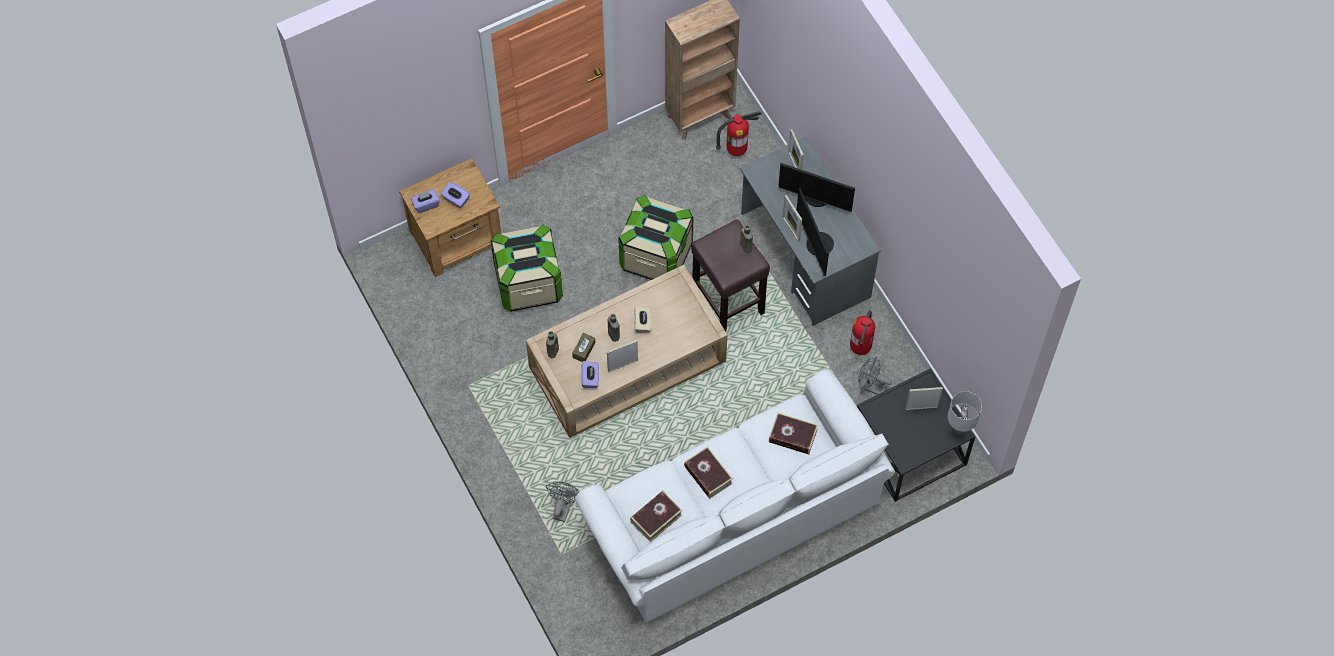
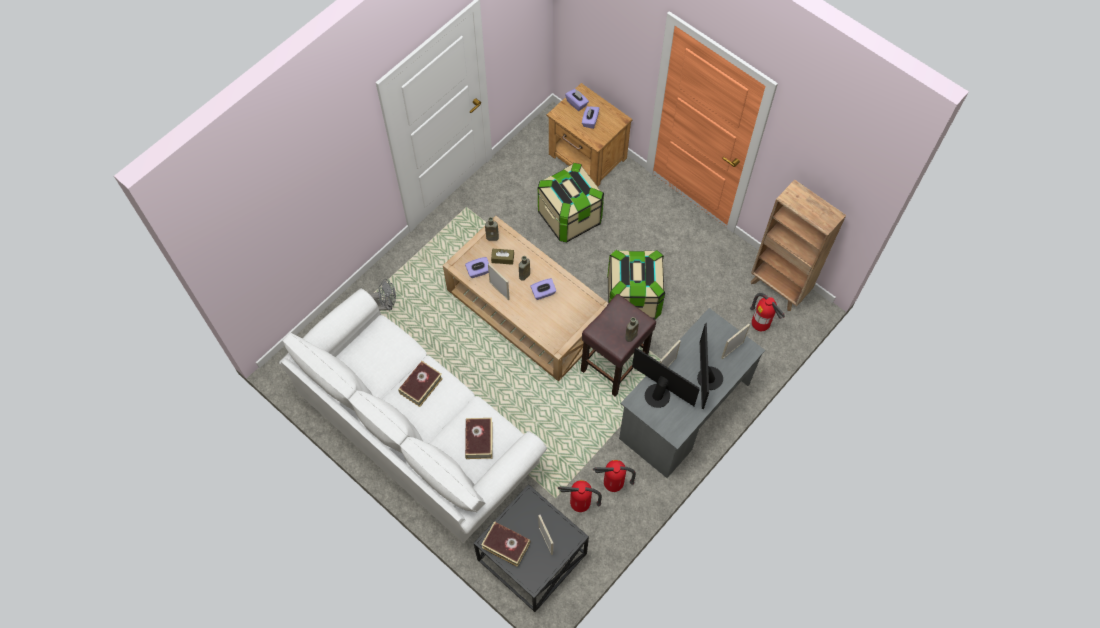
camera: 70 degrees right, 0 degrees up
book [630,491,682,542] -> book moved to [481,521,531,567]
beige tissue box [634,306,652,333] -> purple tissue box [530,278,556,300]
monitor [797,188,834,276] -> monitor turned 75 degrees clockwise [632,348,700,408]
grey fan [858,356,892,395] -> fire extinguisher [558,480,602,512]
grey table lamp [948,391,982,438] -> none

